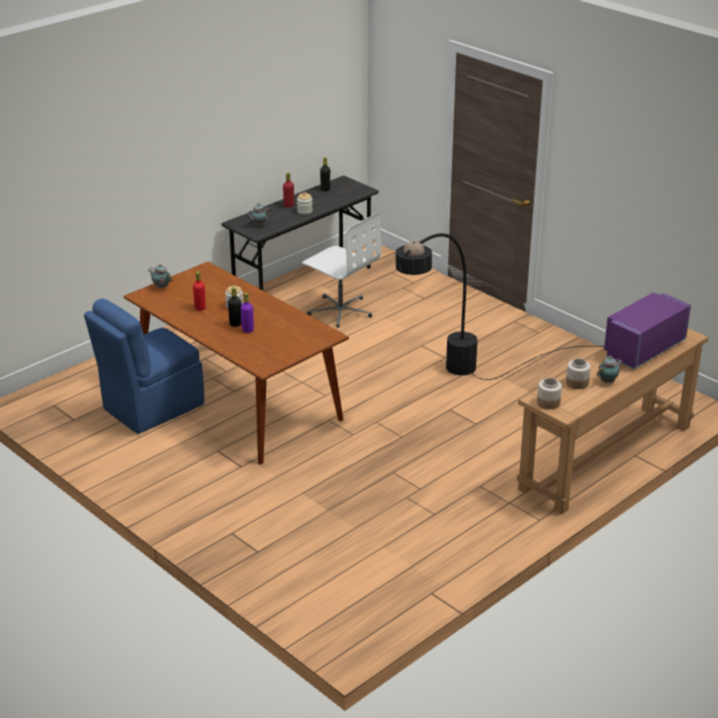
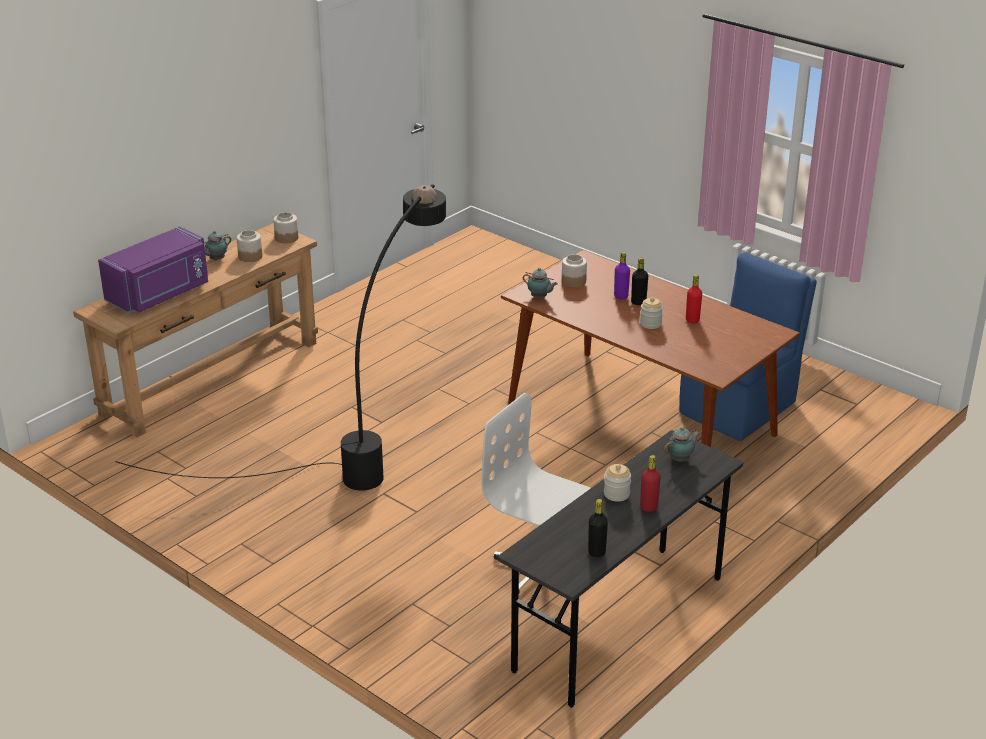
camera: 175 degrees right, 0 degrees up
teapot [149,264,173,288] -> teapot moved to [523,268,558,298]
none -> jar [562,254,587,287]

